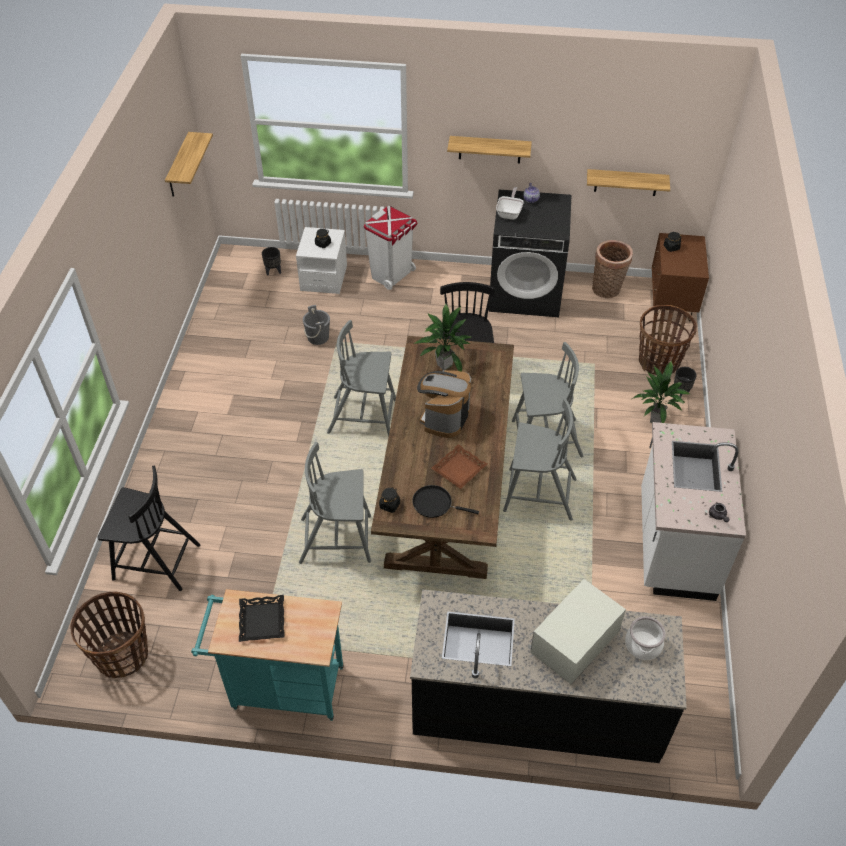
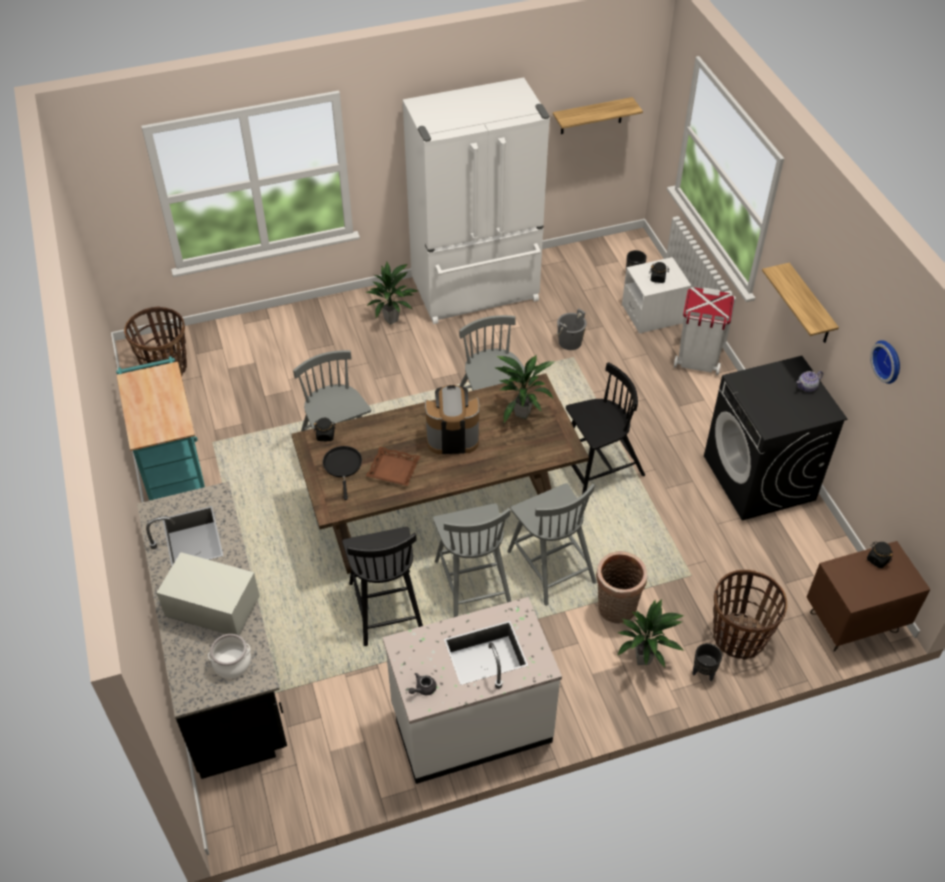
camera: 65 degrees right, 0 degrees up
black chair [97,466,200,591] -> black chair moved to [342,527,423,646]
black tray [239,595,285,642] -> none
frying pan [496,187,524,220] -> none
shelf [587,169,670,196] -> none
basket [592,240,633,298] -> basket moved to [596,551,647,624]
none -> potted plant [366,262,418,325]
none -> white fridge [403,77,550,324]
none -> wall clock [870,340,900,384]

